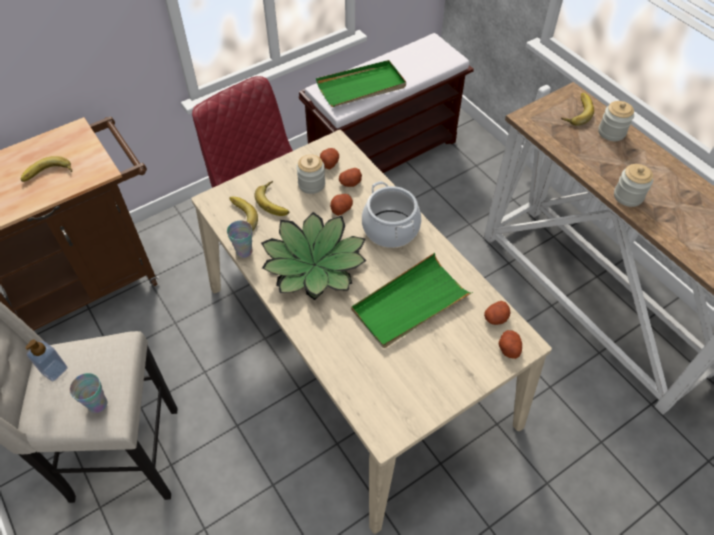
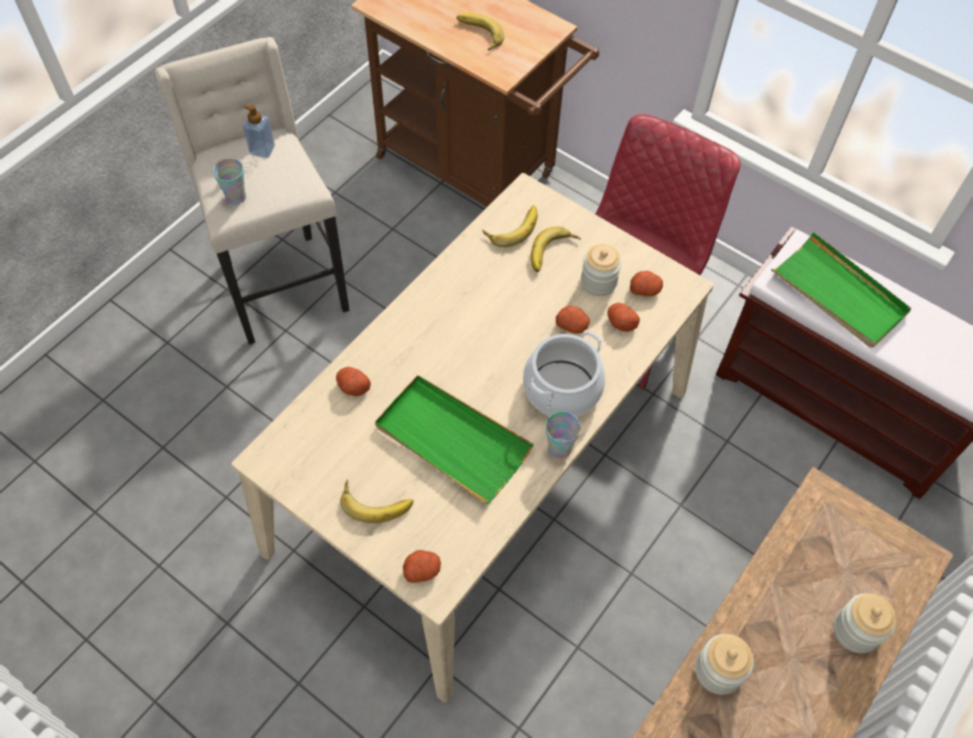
camera: 70 degrees right, 5 degrees up
cup [227,220,253,258] -> cup moved to [546,411,581,459]
potted plant [261,212,366,300] -> none
potato [484,301,510,325] -> potato moved to [336,367,371,396]
banana [561,92,594,126] -> banana moved to [340,479,413,523]

